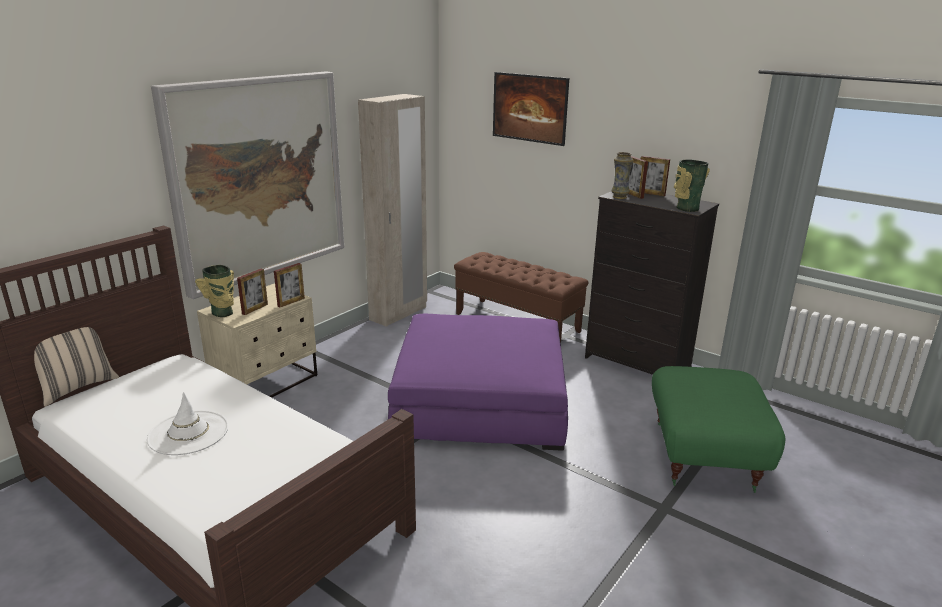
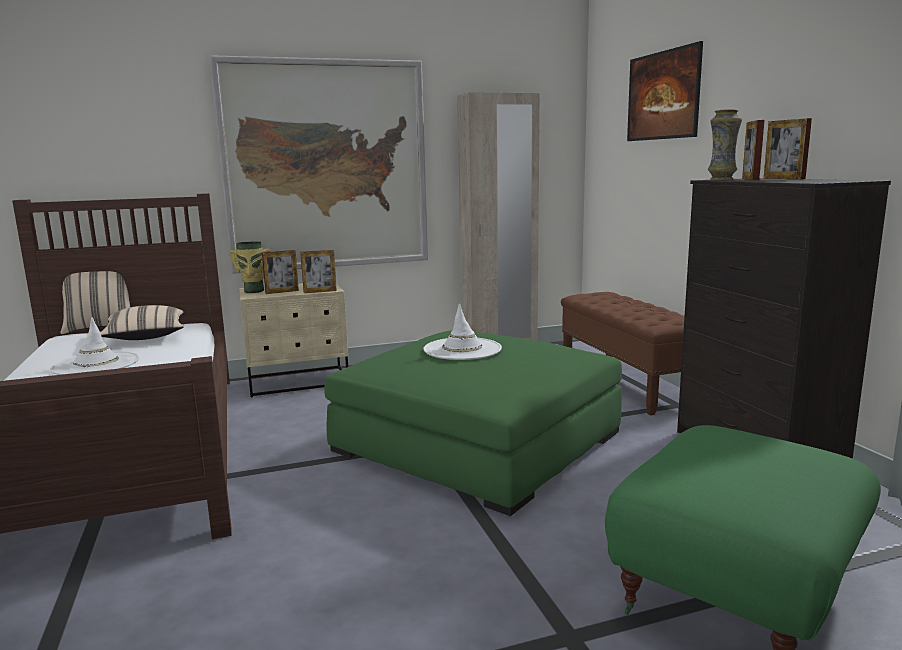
camera: 35 degrees right, 10 degrees down
purple ottoman [388,314,568,451] -> green ottoman [324,330,622,516]
vase [674,159,710,212] -> none
none -> beige pillow [100,305,184,340]
none -> white hat [423,303,502,360]

